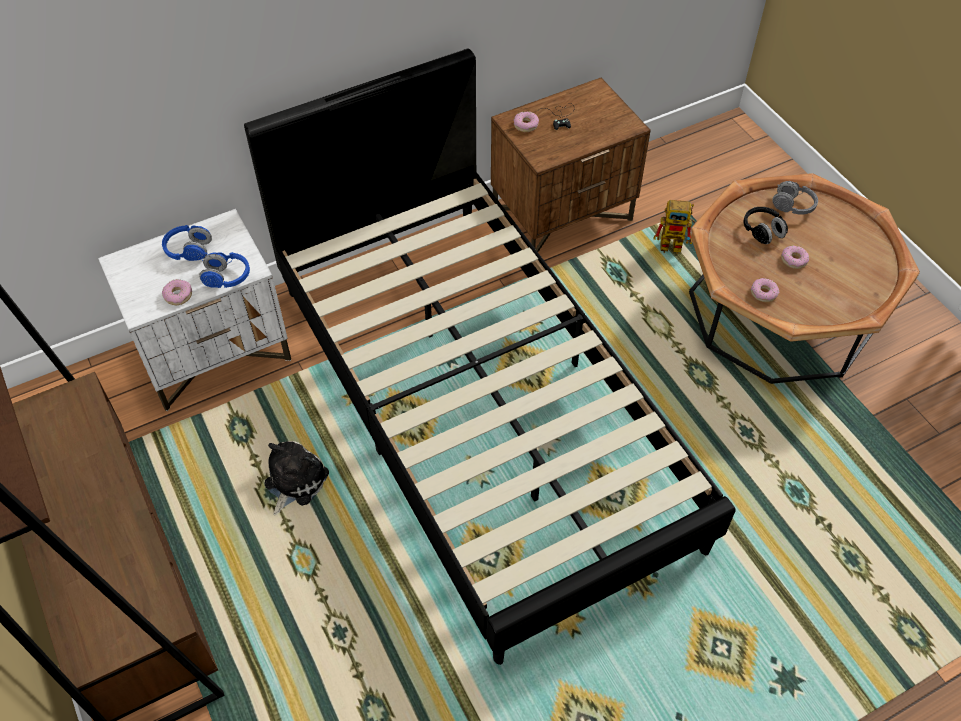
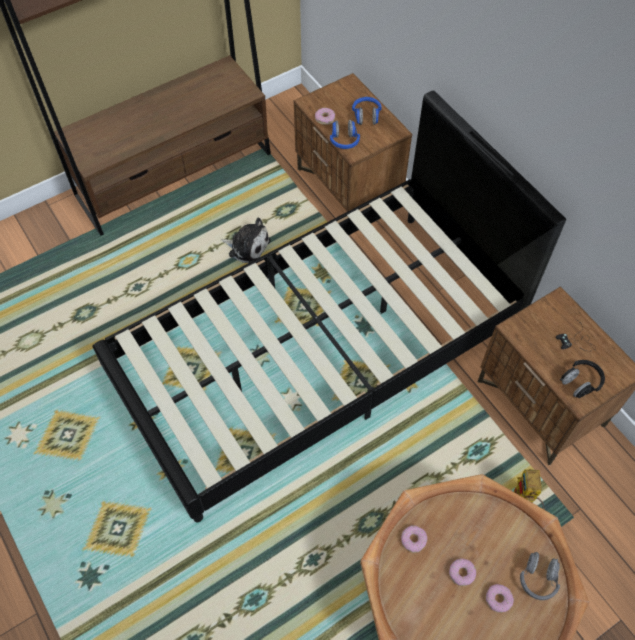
camera: 85 degrees right, 5 degrees up
white nightstand [98,209,291,411] -> brown nightstand [294,73,412,212]
donut [513,112,539,132] -> donut moved to [485,584,514,613]
black headphones [744,207,788,244] -> black headphones moved to [560,360,605,398]

